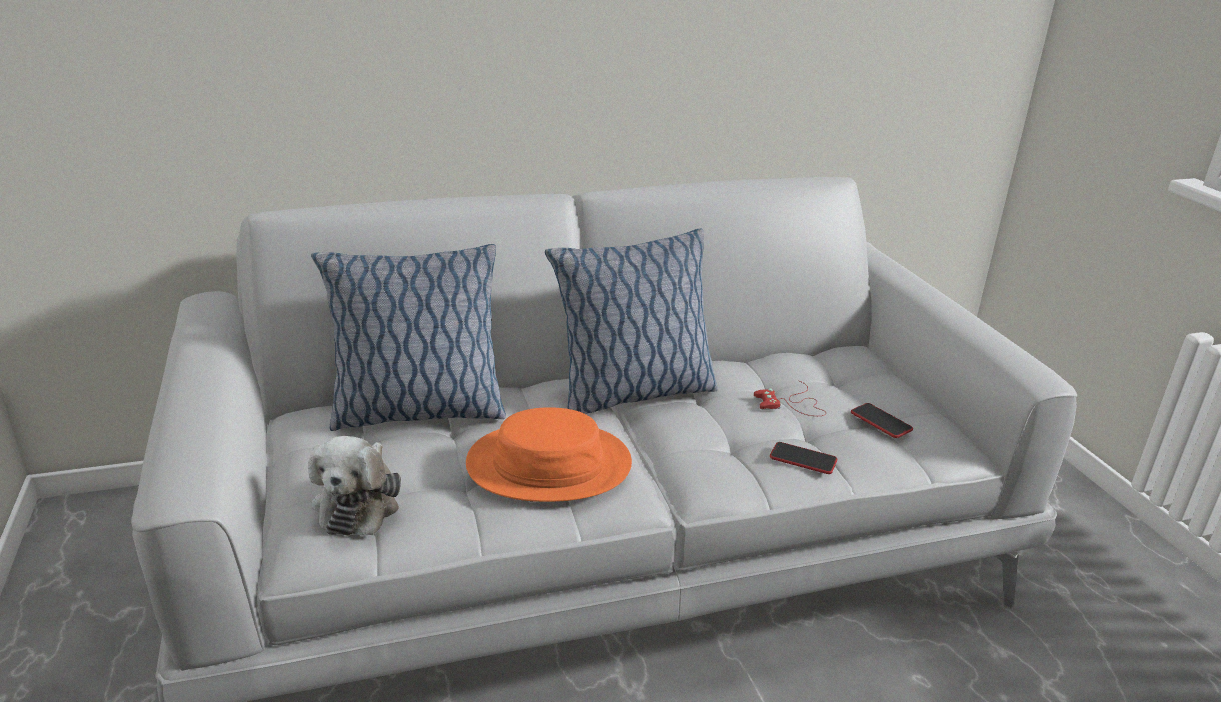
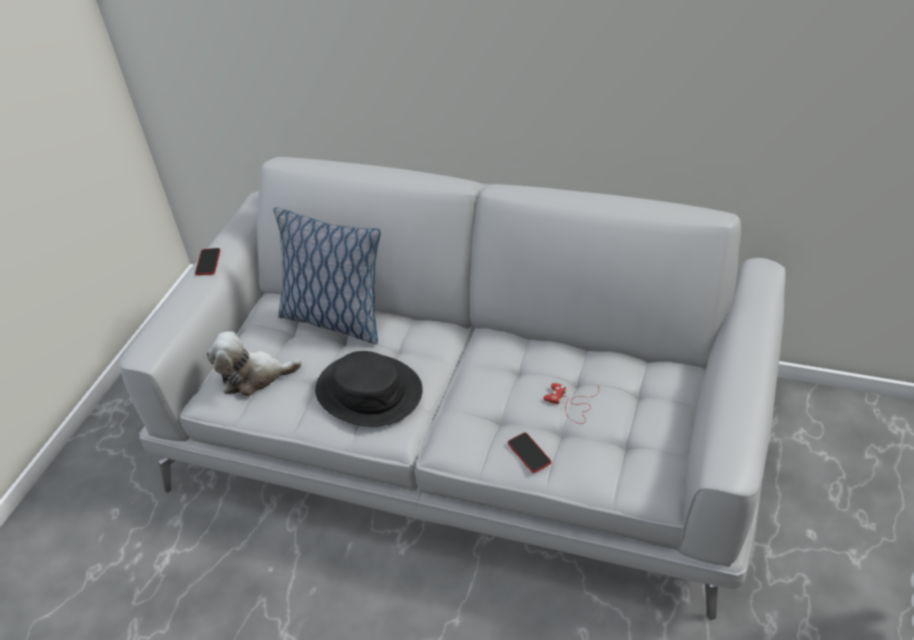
camera: 40 degrees right, 15 degrees up
plush toy [308,436,401,536] -> plush toy turned 45 degrees clockwise [207,331,302,396]
orange hat [466,407,632,502] -> black hat [315,351,423,427]
pillow [545,229,718,414] -> none
phone [851,403,913,438] -> phone moved to [195,248,221,276]

